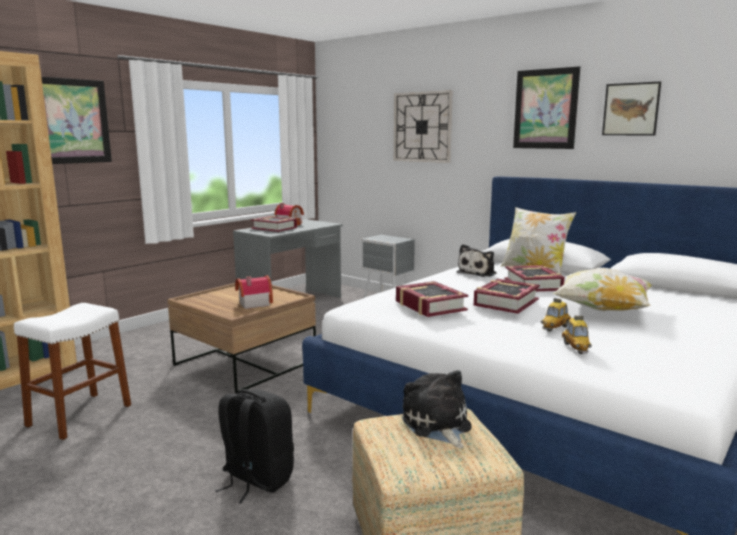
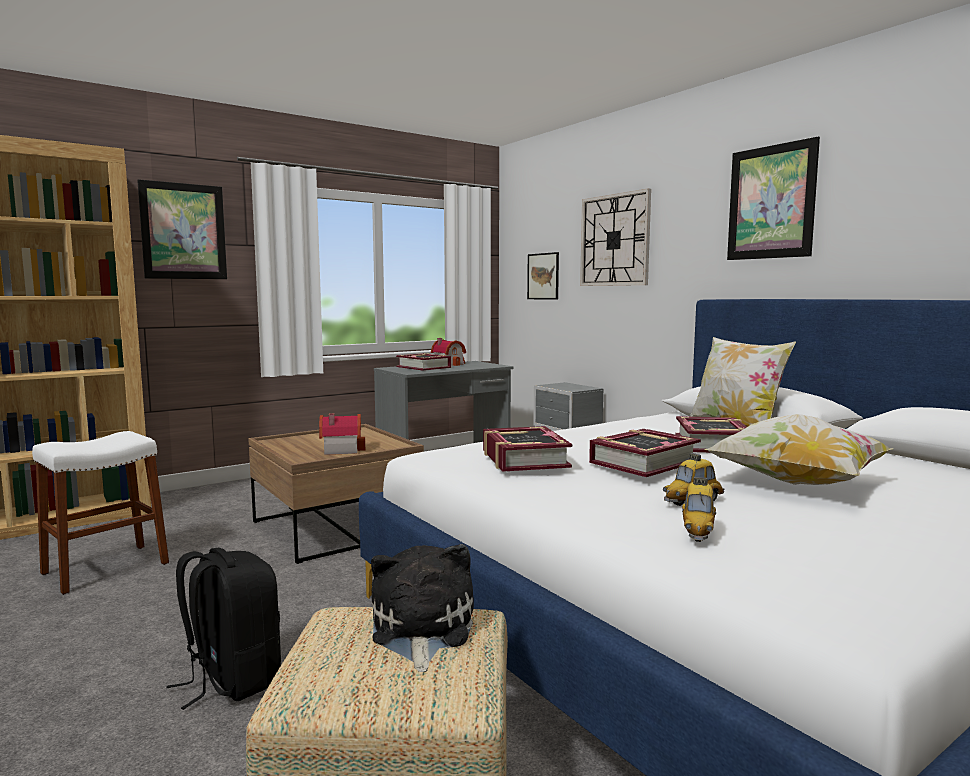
camera: 15 degrees right, 5 degrees down
plush toy [457,244,497,277] -> none
picture [602,81,661,135] -> picture moved to [527,252,559,300]

